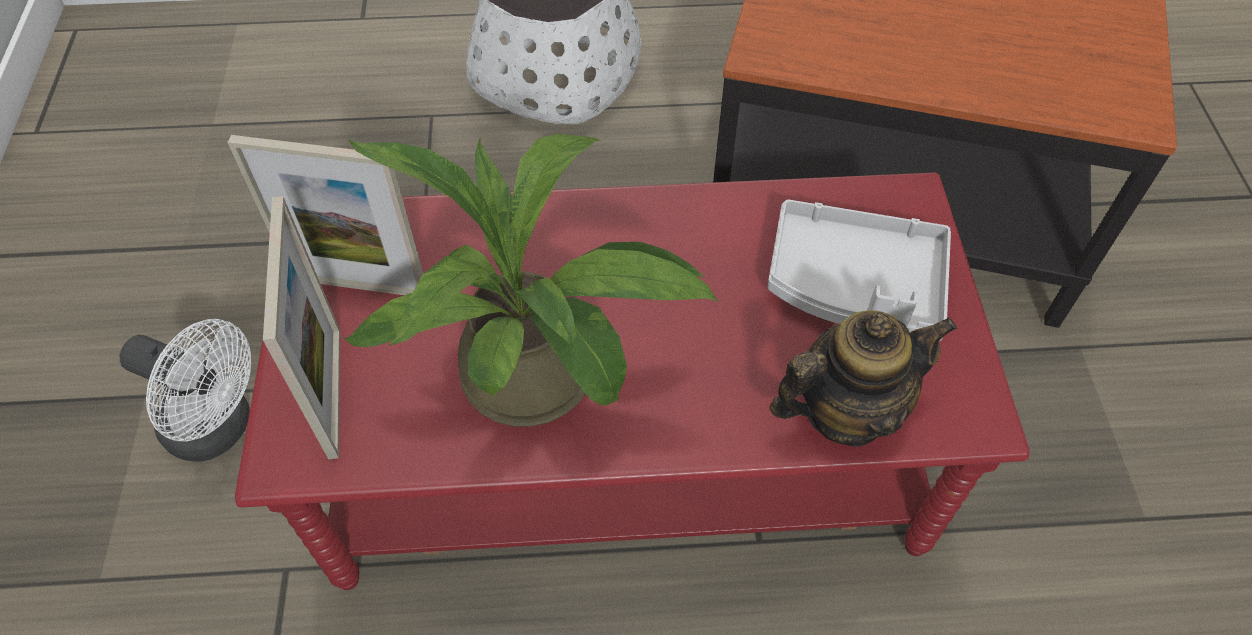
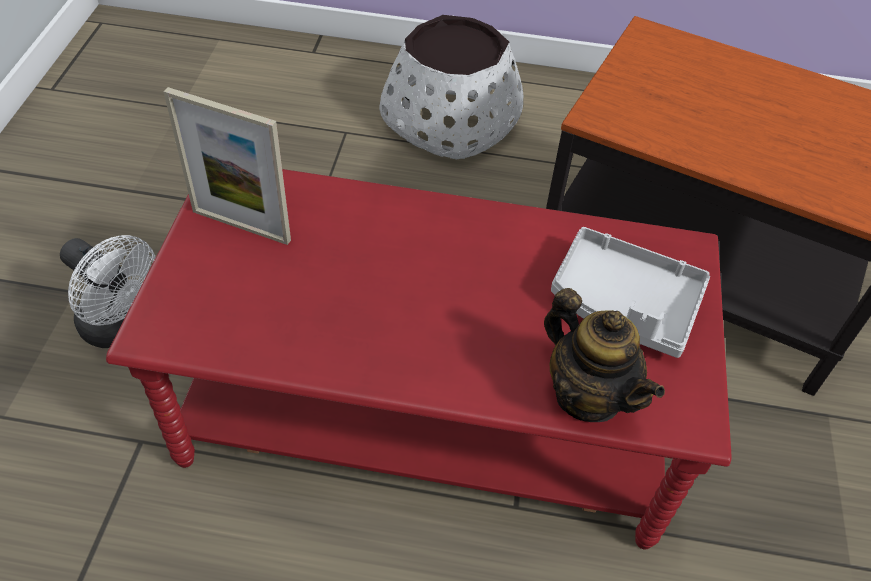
camera: 10 degrees right, 5 degrees down
picture frame [263,196,340,460] -> none
potted plant [344,134,719,426] -> none
teapot [769,310,957,447] -> teapot turned 60 degrees clockwise [544,288,665,422]

